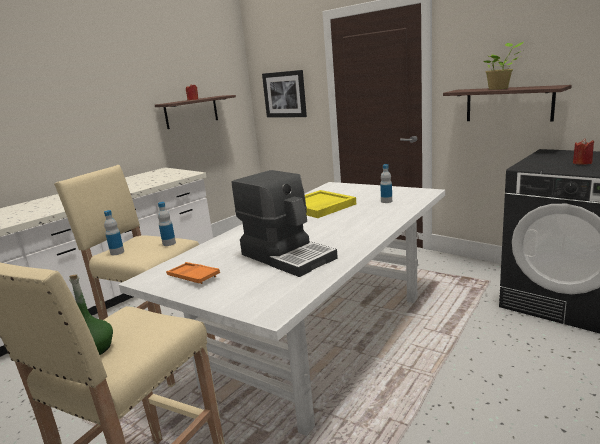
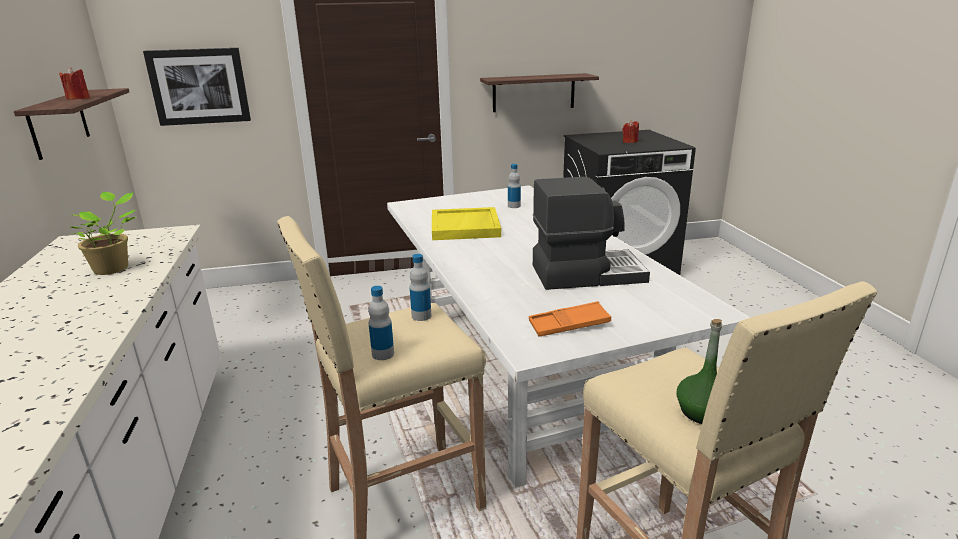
camera: 55 degrees left, 5 degrees up
potted plant [483,42,524,90] -> potted plant moved to [69,192,136,275]

